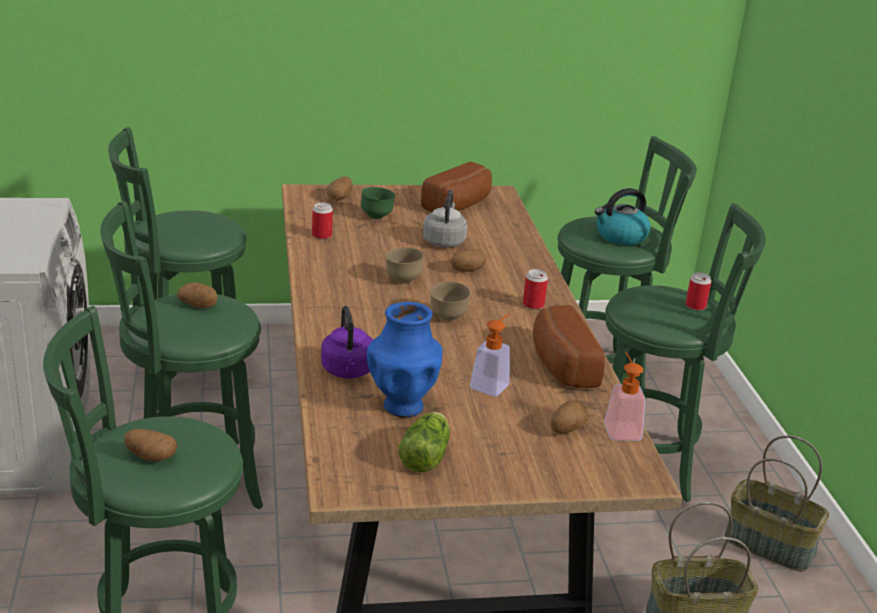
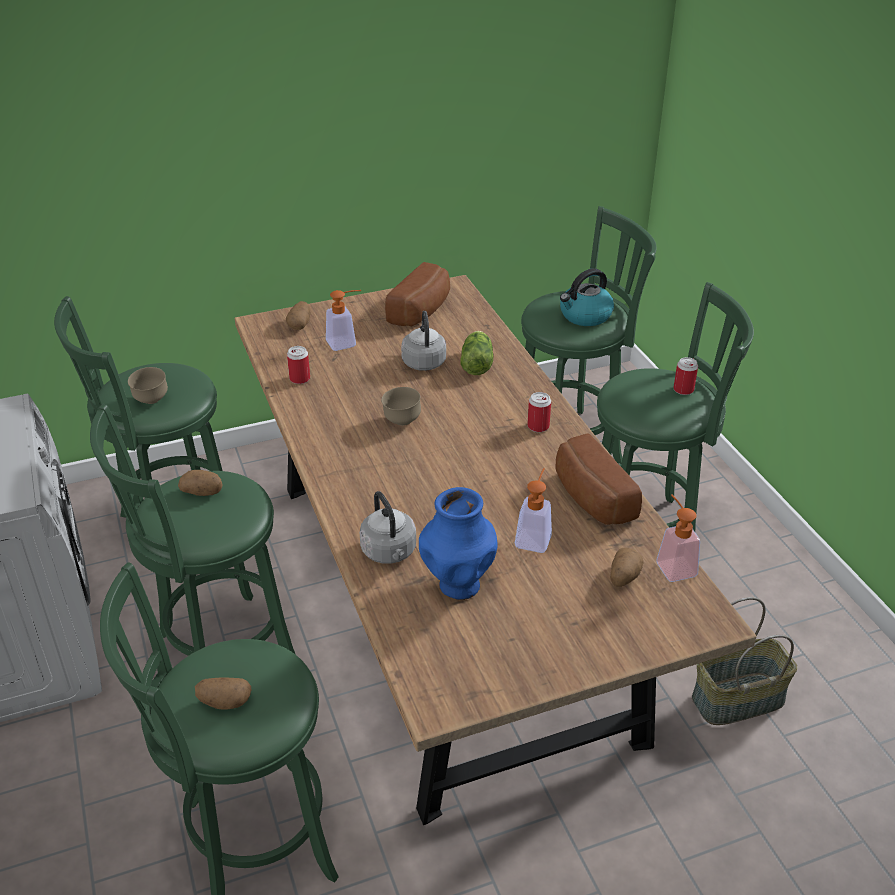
camera: 10 degrees left, 10 degrees up
purple kettle [321,306,373,378] -> grey kettle [360,491,416,564]
green bowl [361,187,396,219] -> soap dispenser [326,290,361,351]
lettuce [398,412,450,472] -> lettuce moved to [460,331,493,375]
brown bowl [430,282,470,321] -> brown bowl moved to [128,367,168,404]
potato [451,249,486,272] -> none
basket [724,435,829,572] -> none

